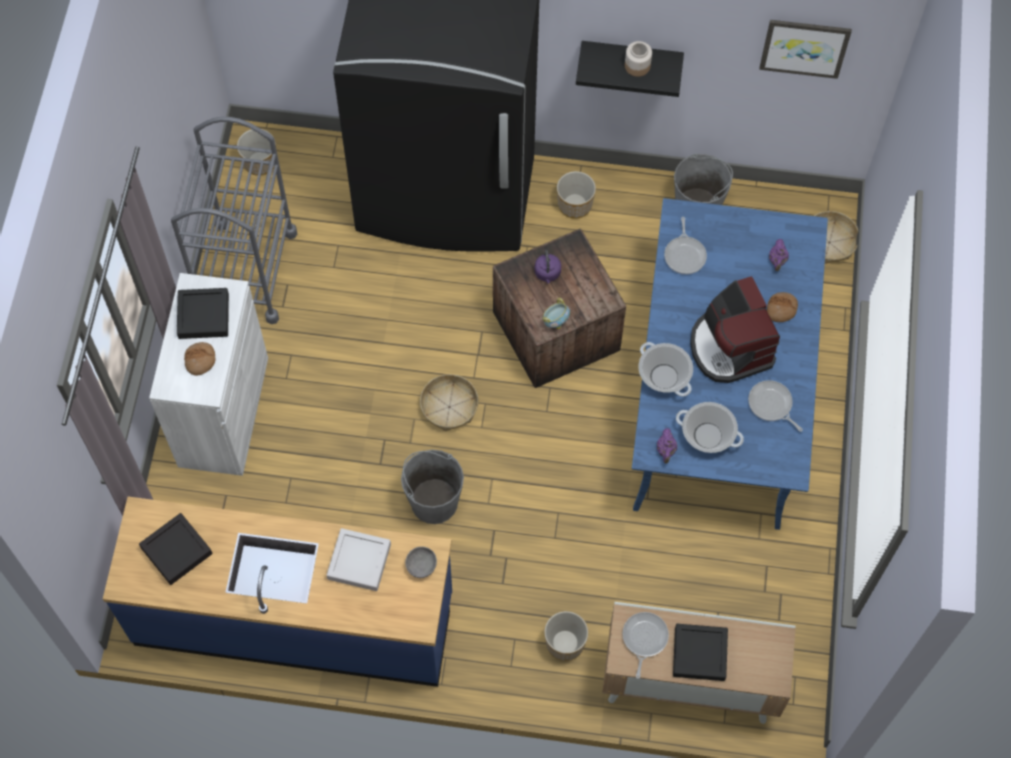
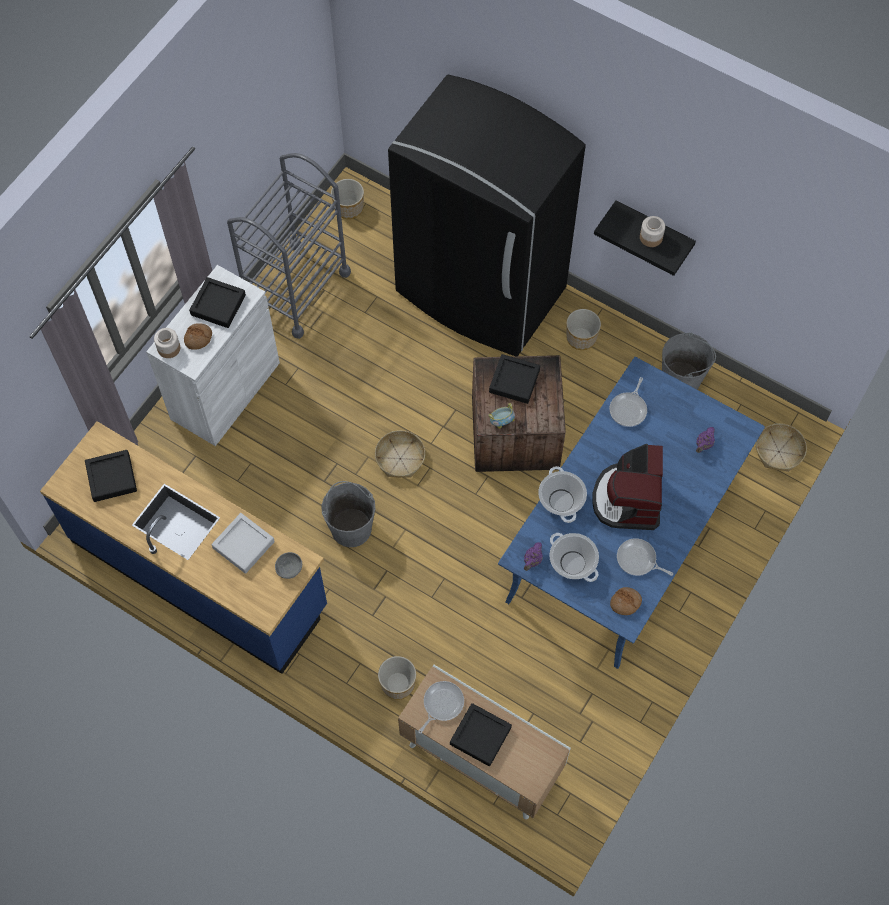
camera: 25 degrees right, 0 degrees up
purple kettle [534,250,561,283] -> black tray [489,354,540,404]
frying pan [748,380,803,432] -> frying pan turned 45 degrees counterclockwise [617,538,673,576]
picture [759,20,852,79] -> none
bread [767,292,798,322] -> bread moved to [610,587,642,615]
none -> jar [154,328,180,358]

